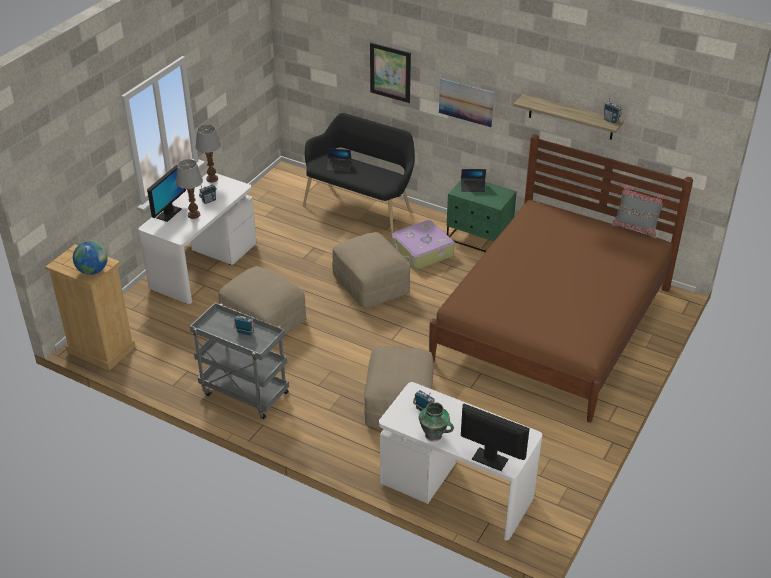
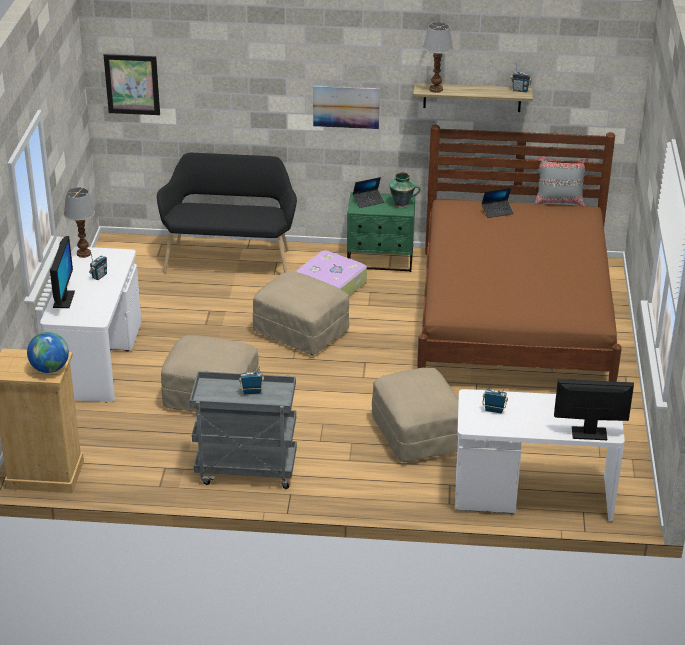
camera: 25 degrees left, 5 degrees down
table lamp [176,159,203,219] -> table lamp moved to [423,22,453,93]
laptop [326,148,352,172] -> laptop moved to [481,188,514,218]
picture [370,42,411,103] -> picture moved to [104,54,160,115]
vase [419,402,454,442] -> vase moved to [389,172,420,208]

